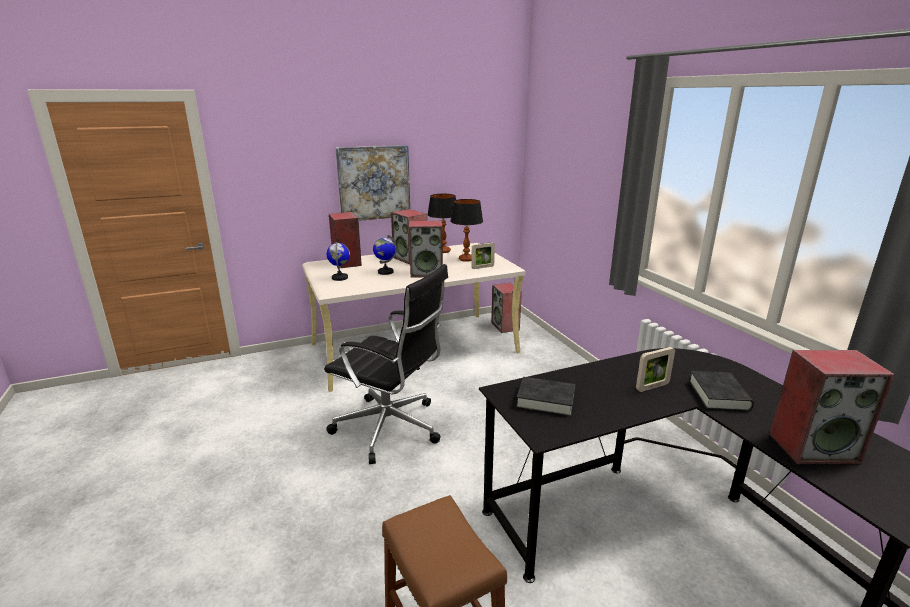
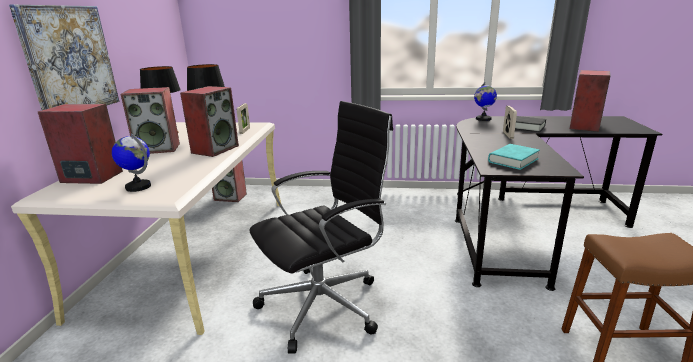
camera: 60 degrees left, 0 degrees up
globe [373,235,397,275] -> globe moved to [474,82,497,121]
black book [516,377,575,417] -> turquoise book [488,144,540,170]

